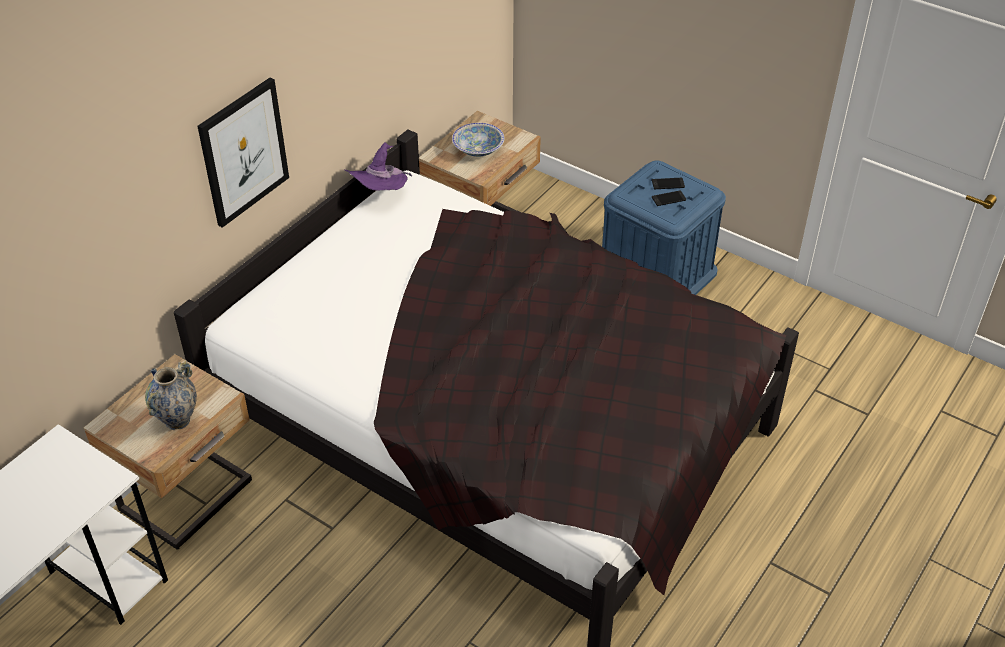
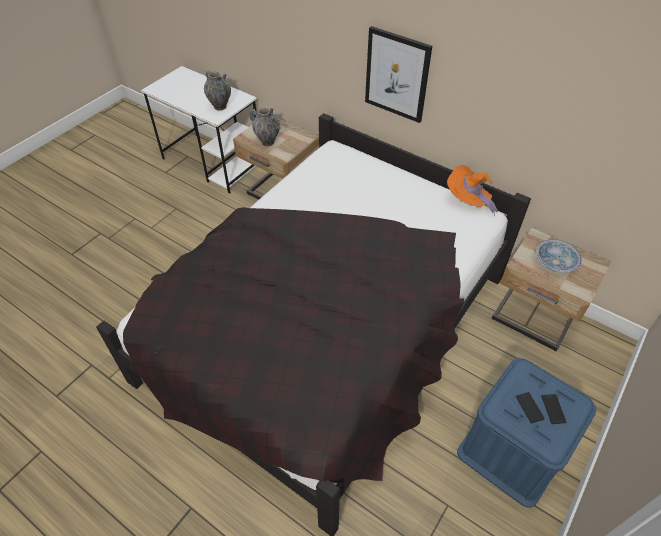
camera: 90 degrees right, 5 degrees up
purple hat [345,142,412,190] -> orange hat [447,165,498,216]
none -> vase [204,71,231,111]

